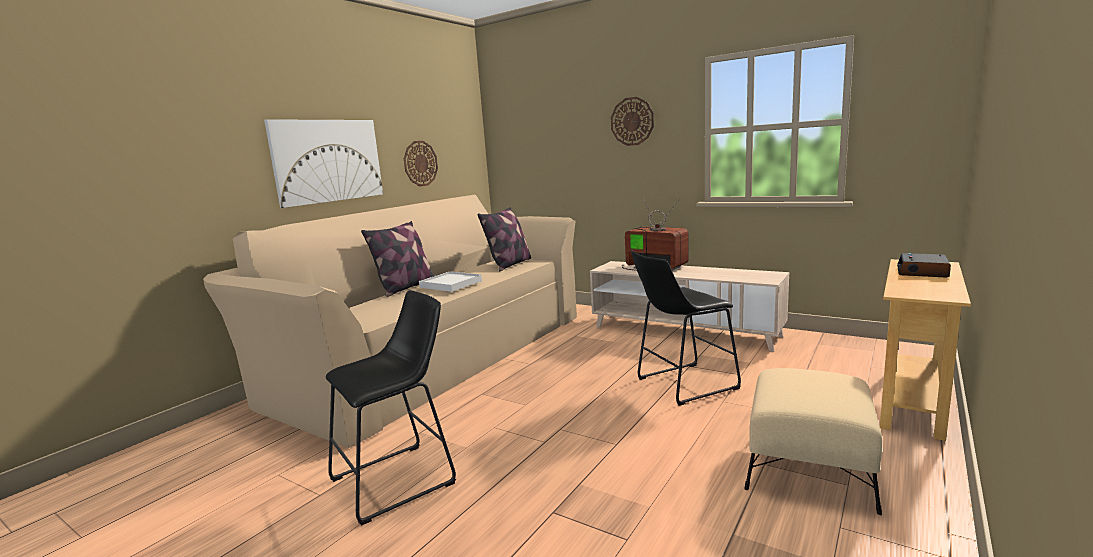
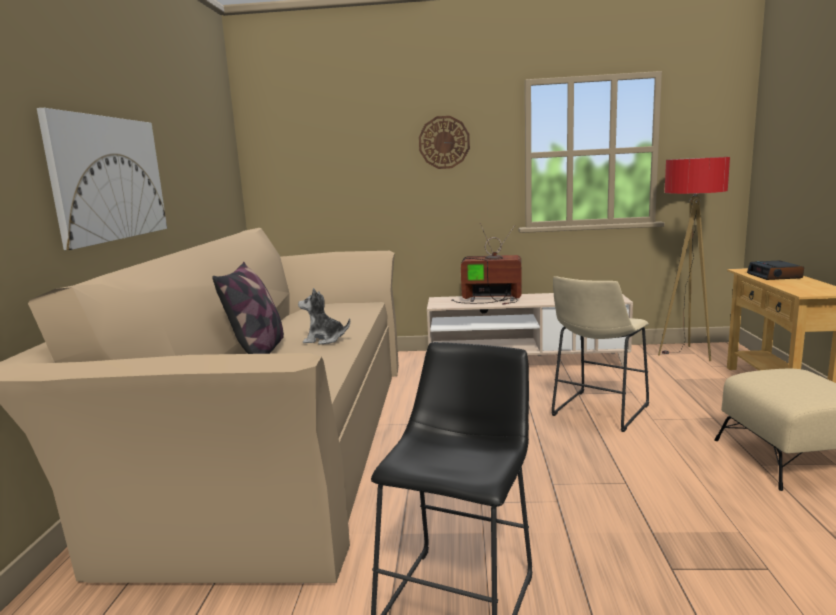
camera: 30 degrees left, 0 degrees up
wall clock [404,141,438,187] -> none
white tray [419,271,482,292] -> plush toy [298,288,350,345]
pillow [477,207,531,271] -> none
black stool [631,250,741,406] -> beige stool [552,276,649,432]
none -> floor lamp [658,157,730,361]

